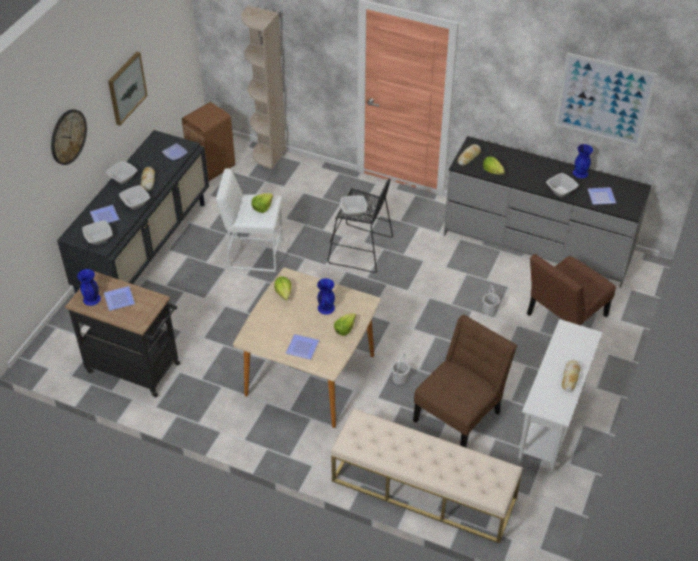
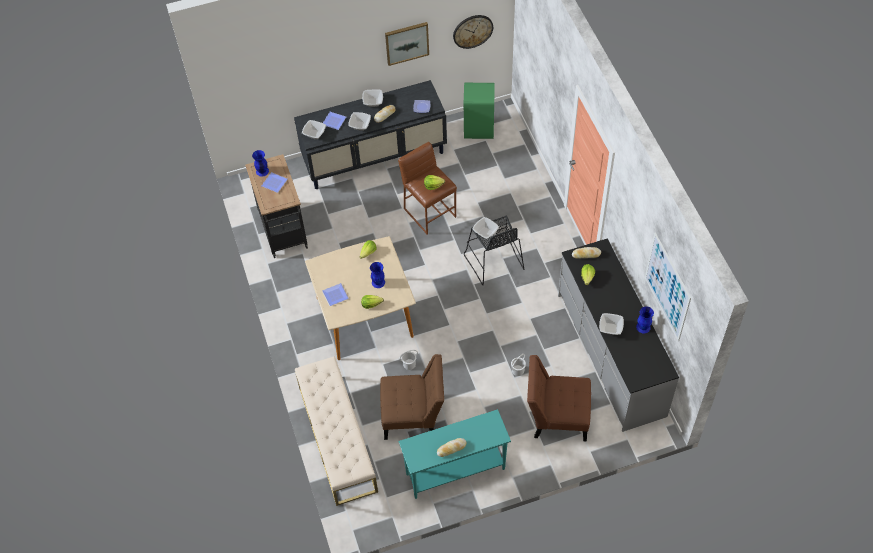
camera: 50 degrees right, 10 degrees up
wall clock [51,109,87,165] -> wall clock moved to [453,15,493,49]
brown trash can [182,102,235,181] -> green trash can [464,83,495,139]
white stool [216,168,283,272] -> brown stool [398,142,457,235]
beige bookcase [241,5,286,169] -> none
white console table [518,319,603,474] -> turquoise console table [399,409,511,499]
plate [588,187,616,205] -> none

